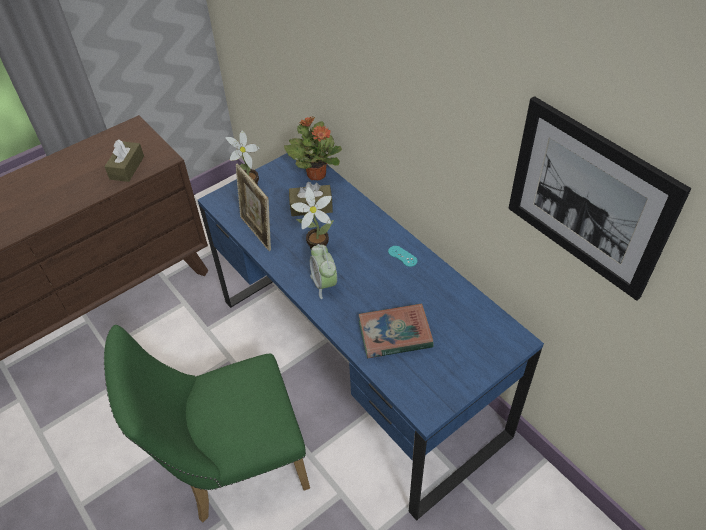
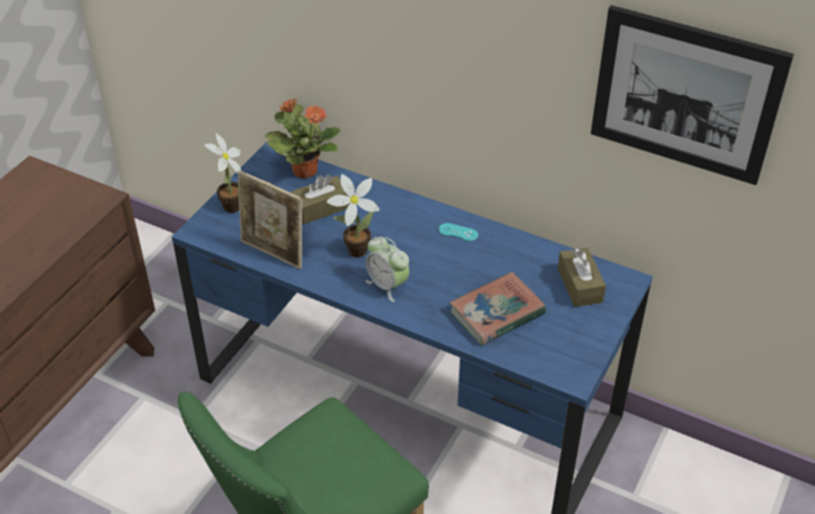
camera: 25 degrees left, 5 degrees down
brown tissue box [104,139,144,182] -> brown tissue box moved to [558,247,606,307]

